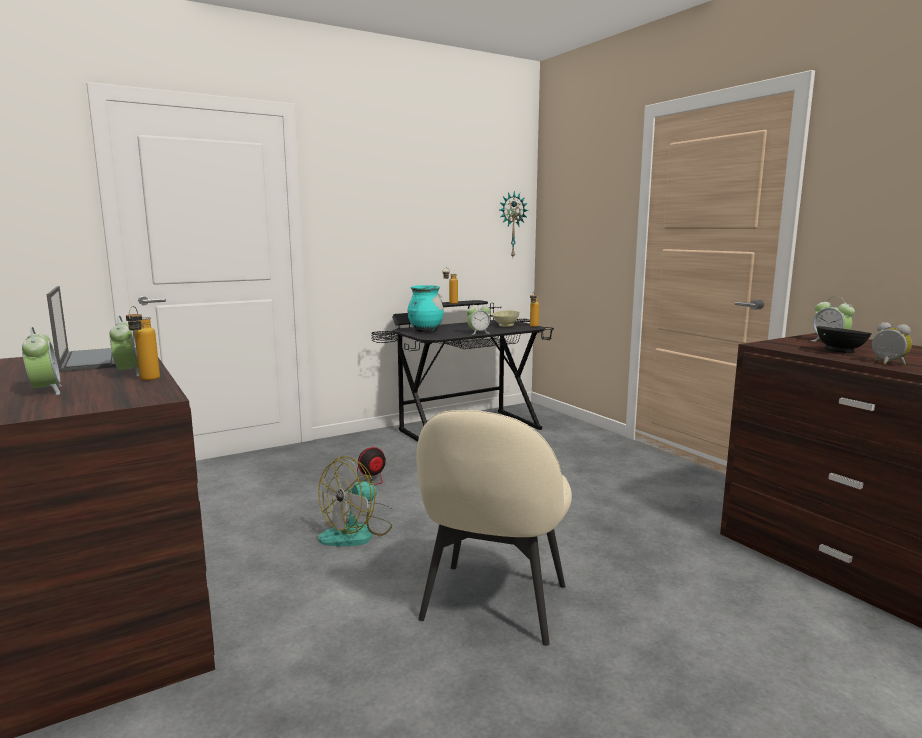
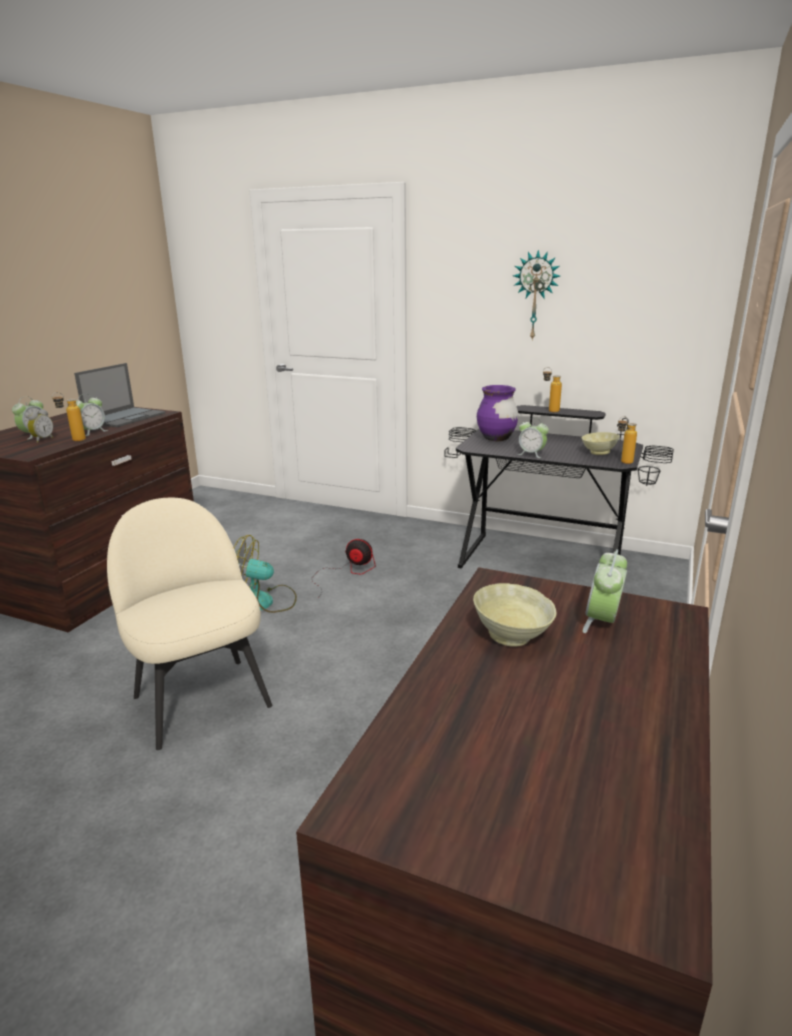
camera: 55 degrees right, 10 degrees up
turquoise vase [407,285,444,333] -> purple vase [477,385,519,441]
beige chair [416,410,572,646] -> beige chair turned 75 degrees clockwise [107,498,272,750]
wall clock [499,191,529,257] -> wall clock moved to [513,249,560,340]
black bowl [816,326,872,353] -> beige bowl [473,583,556,647]
alarm clock [872,322,912,365] -> alarm clock moved to [27,409,53,443]

